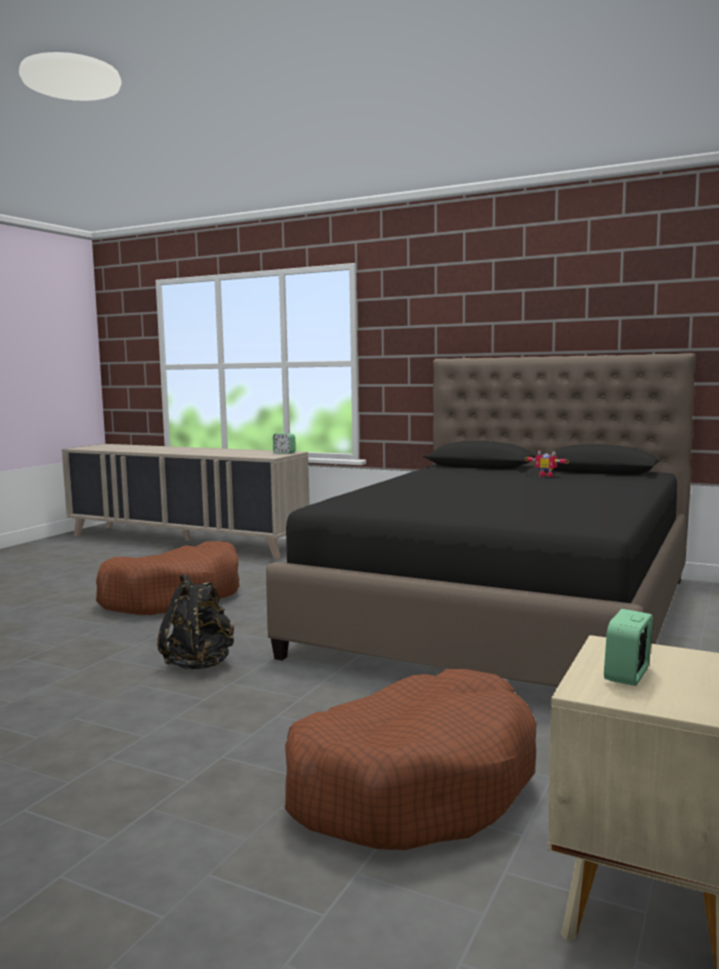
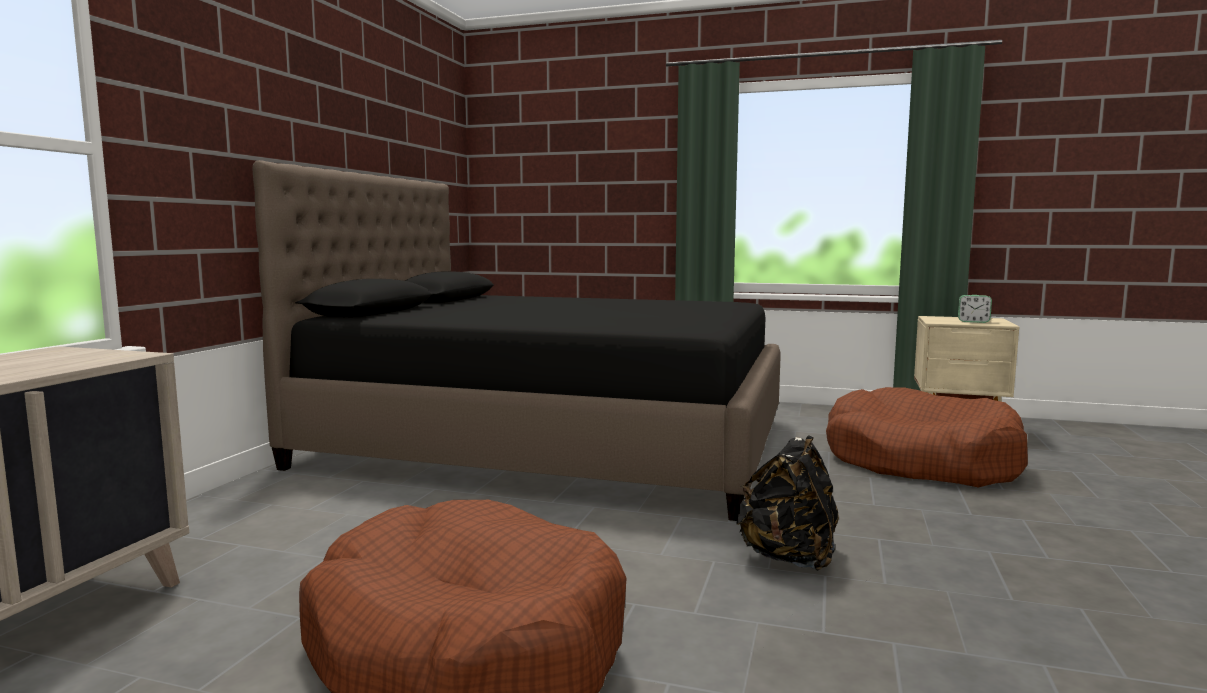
camera: 100 degrees left, 0 degrees up
alarm clock [273,433,295,454] -> none
toy robot [525,451,569,477] -> none

